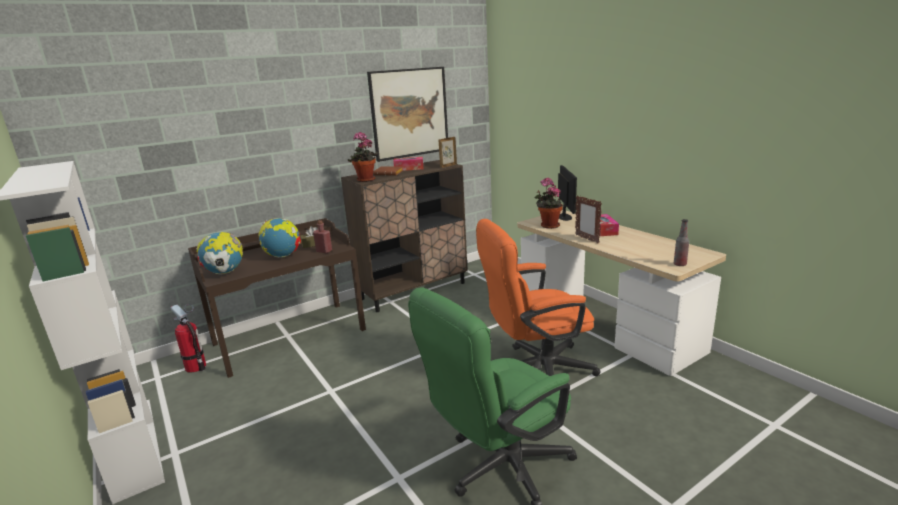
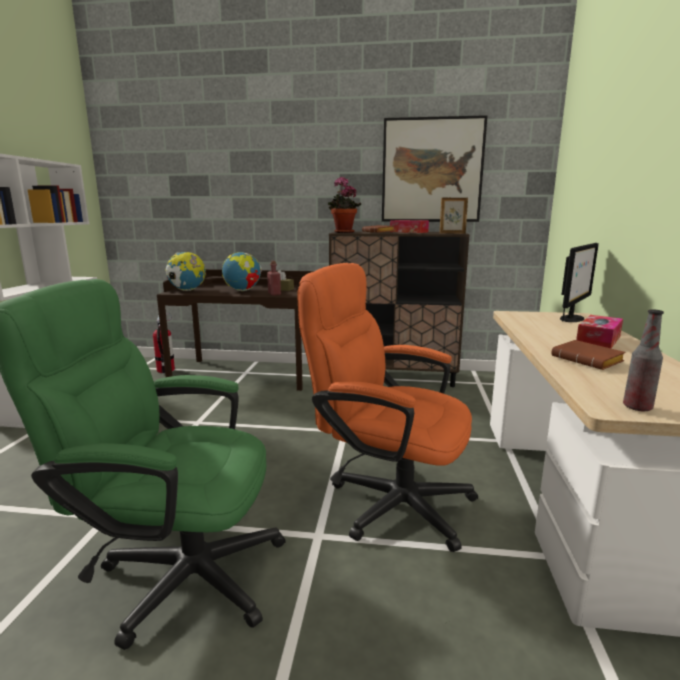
camera: 40 degrees right, 5 degrees down
potted plant [534,178,563,229] -> none
picture frame [575,195,602,244] -> none
none -> brown book [551,340,626,370]

